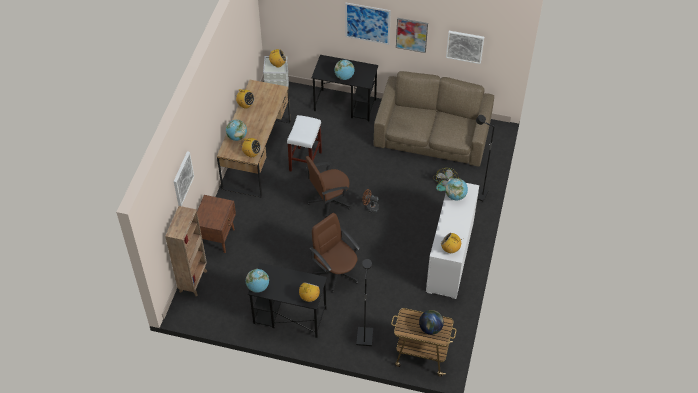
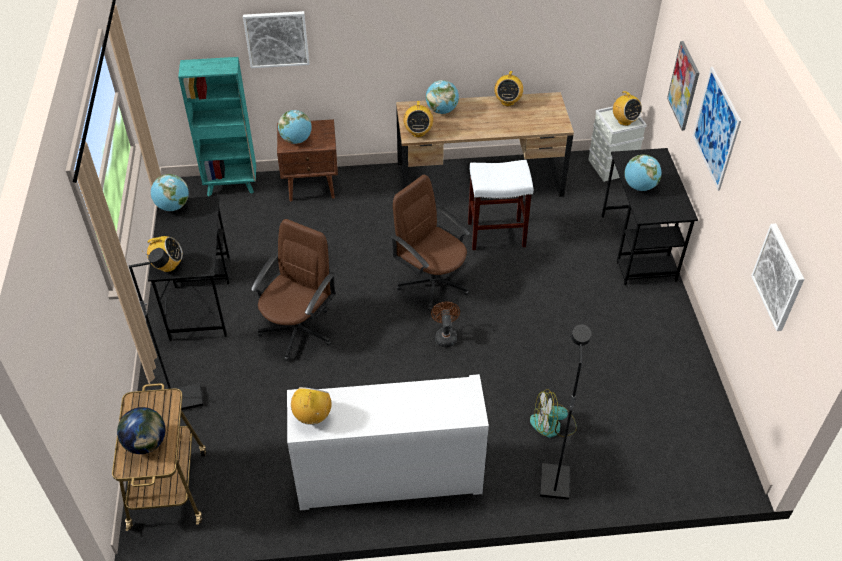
camera: 70 degrees right, 5 degrees down
brown bookcase [165,206,207,296] -> turquoise bookcase [178,57,256,196]
brown sofa [374,71,494,167] -> none
picture [396,18,428,53] -> picture moved to [667,41,699,131]
globe [445,178,468,201] -> globe moved to [278,110,312,144]

